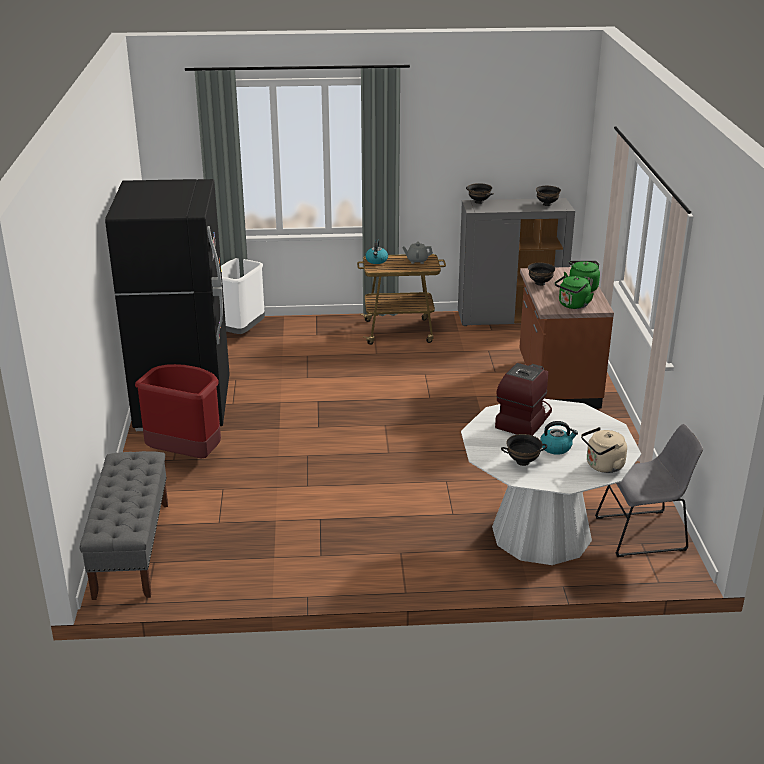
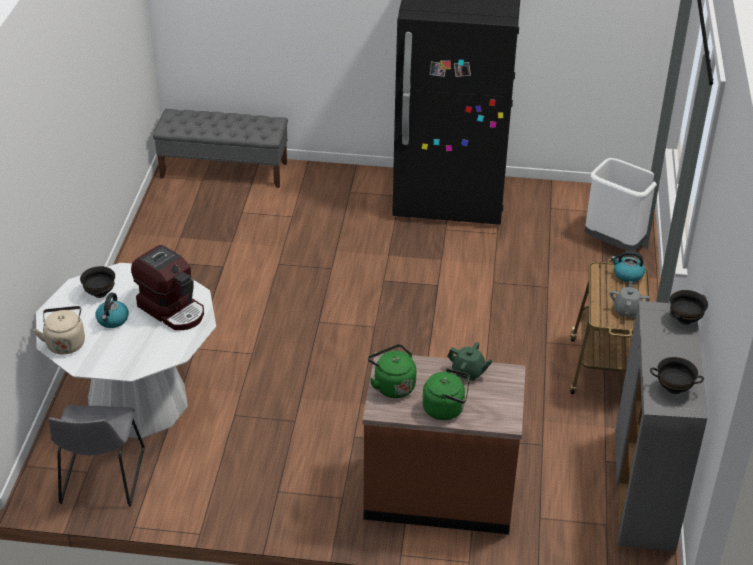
camera: 100 degrees right, 10 degrees up
red trash can [135,364,221,459] -> none
black bowl [528,263,555,286] -> green teapot [447,342,492,381]

